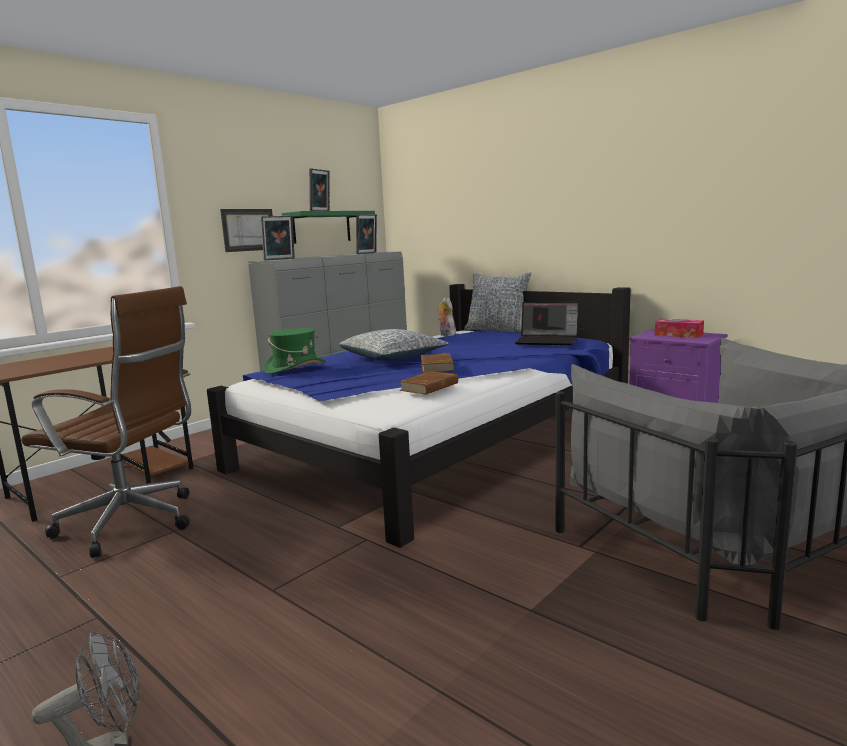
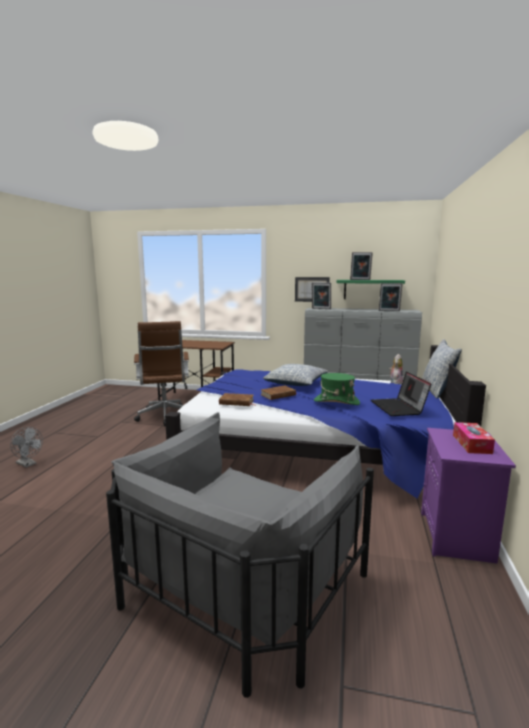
camera: 60 degrees right, 0 degrees up
green hat [264,328,326,374] -> green hat moved to [314,373,360,405]

